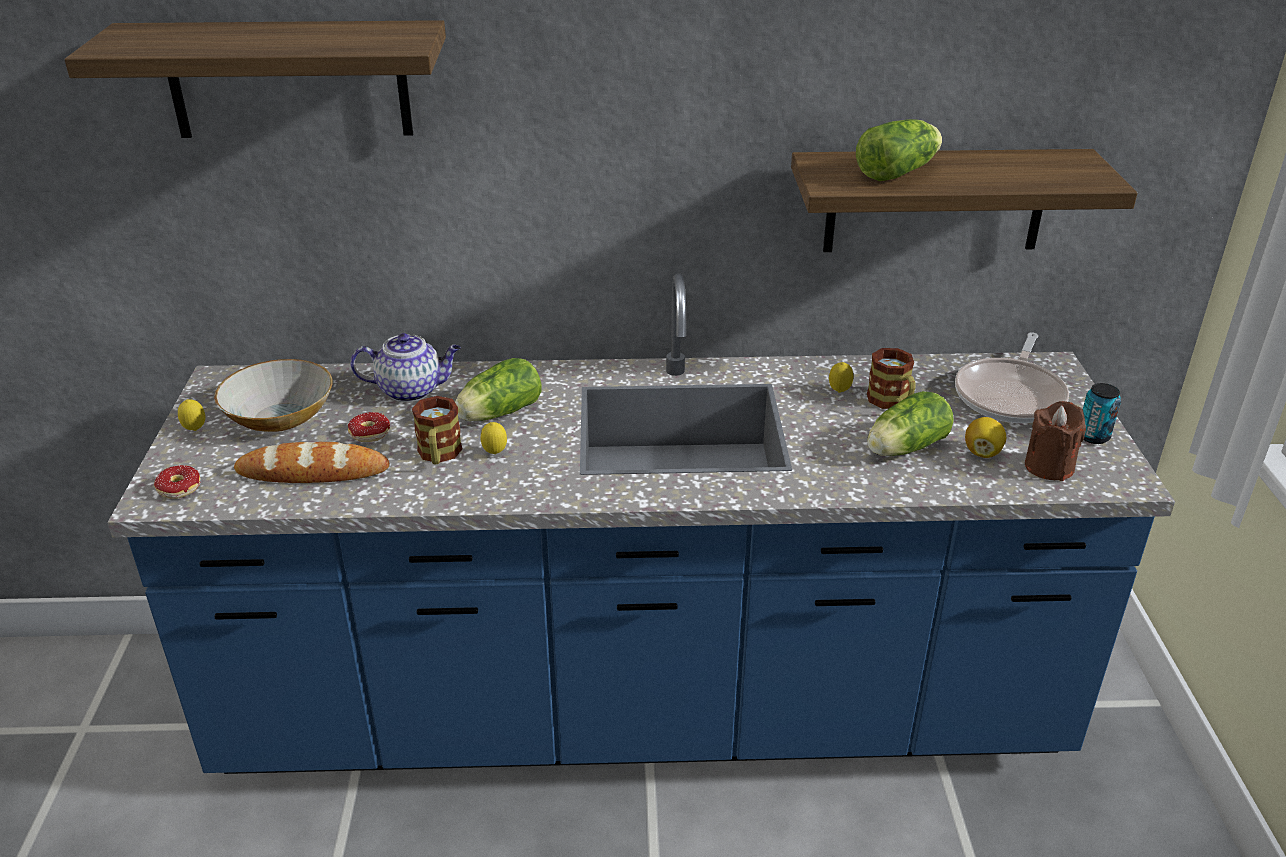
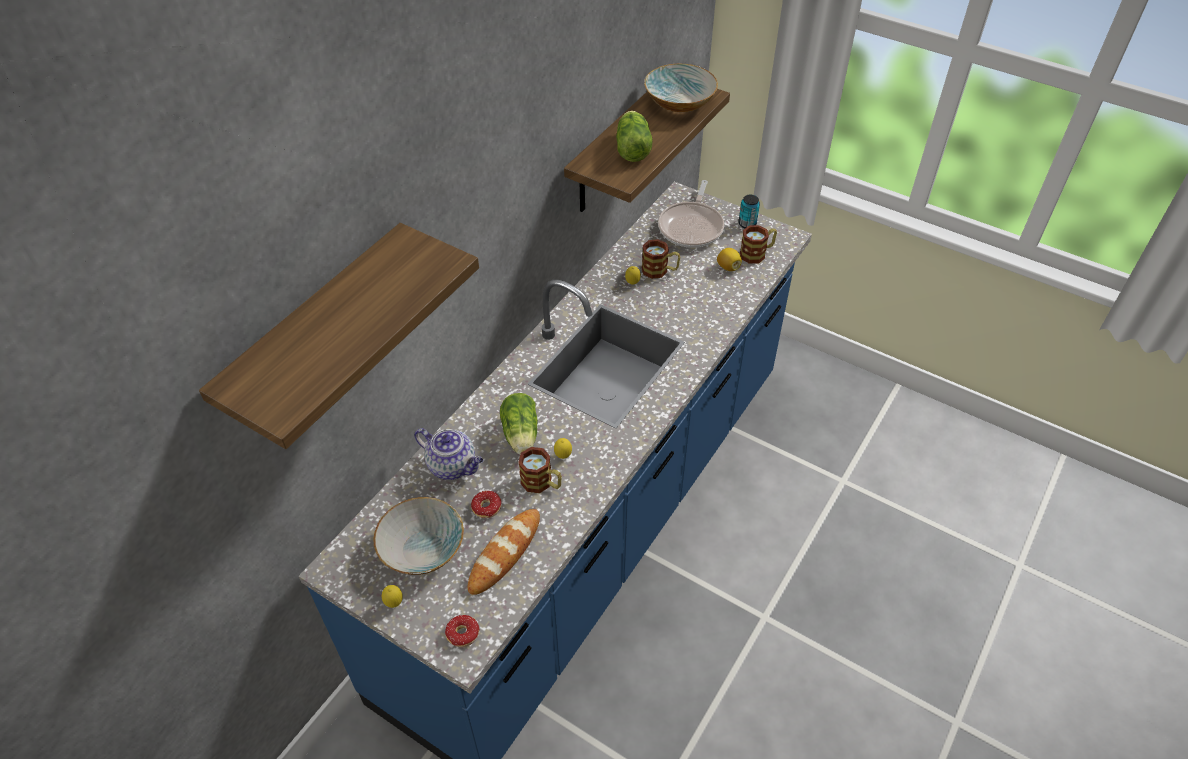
camera: 55 degrees left, 15 degrees up
teapot [350,333,461,402] -> teapot turned 90 degrees clockwise [414,428,483,480]
lettuce [868,391,954,456] -> none
frying pan [955,332,1069,423] -> frying pan turned 45 degrees clockwise [658,180,724,248]
brown candle [1025,401,1086,481] -> mug [740,225,777,264]
none -> bowl [644,64,718,112]

